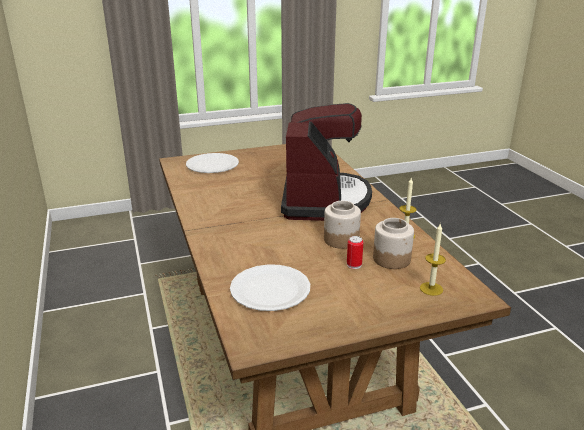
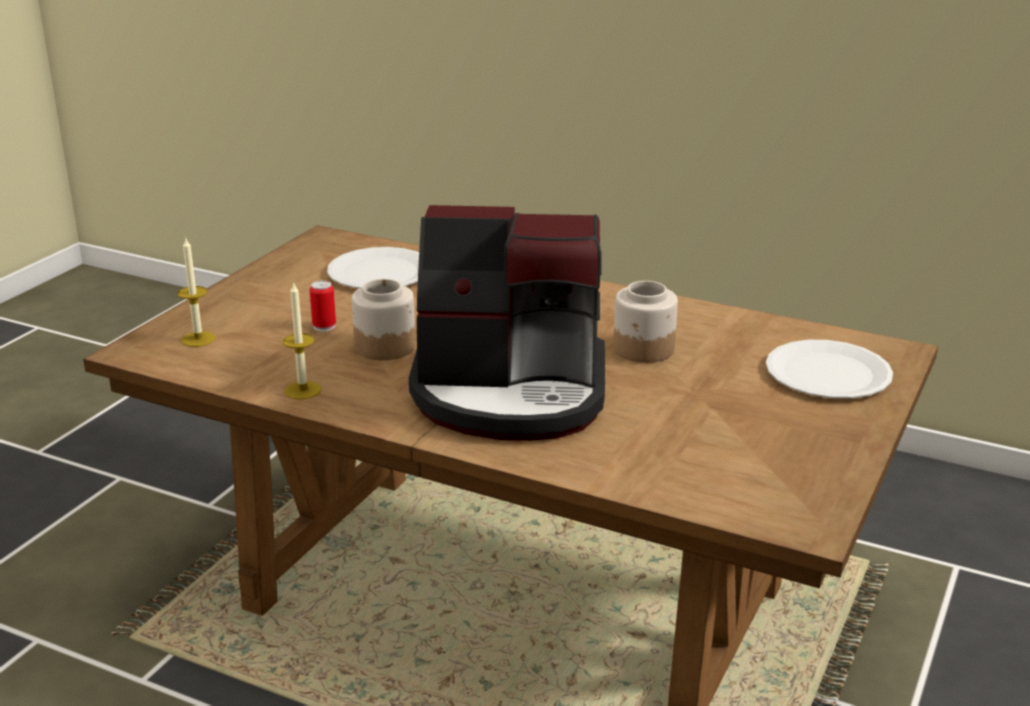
camera: 135 degrees right, 0 degrees up
coffee machine [281,103,372,221] -> coffee machine turned 45 degrees counterclockwise [409,205,605,441]
jar [373,218,414,269] -> jar moved to [614,281,678,363]

